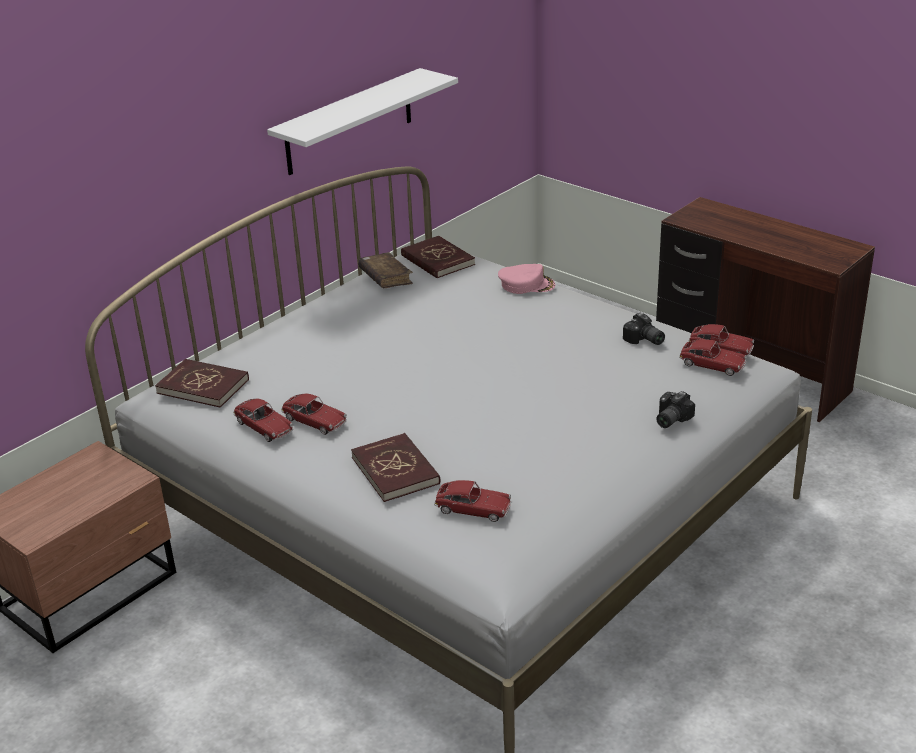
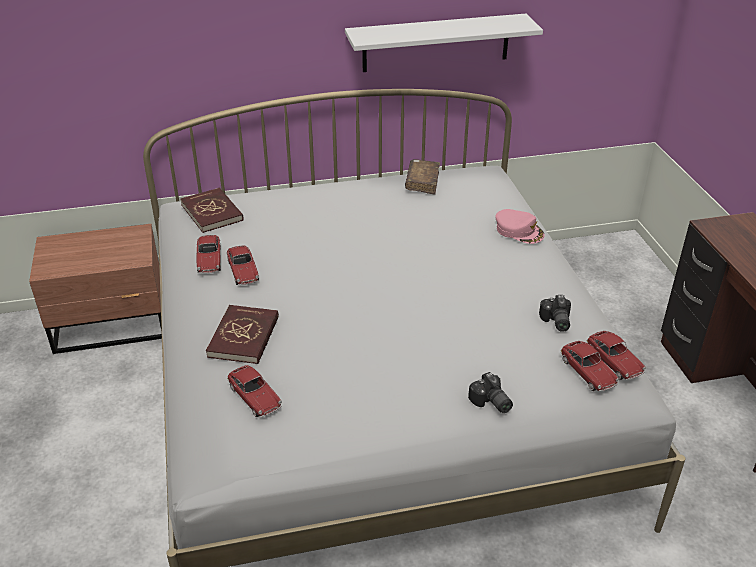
camera: 35 degrees right, 5 degrees up
red book [401,236,475,279] -> none
camera [656,391,695,428] -> camera turned 105 degrees counterclockwise [468,372,513,413]

